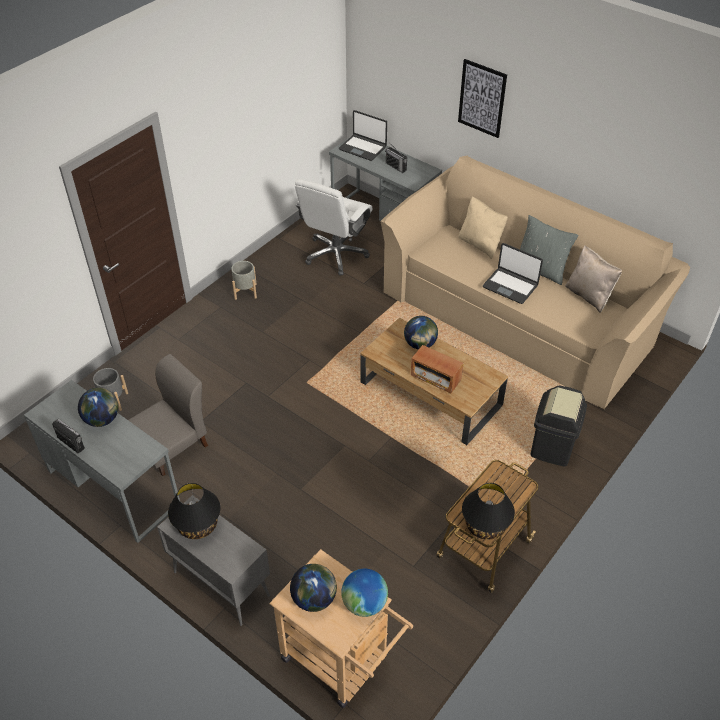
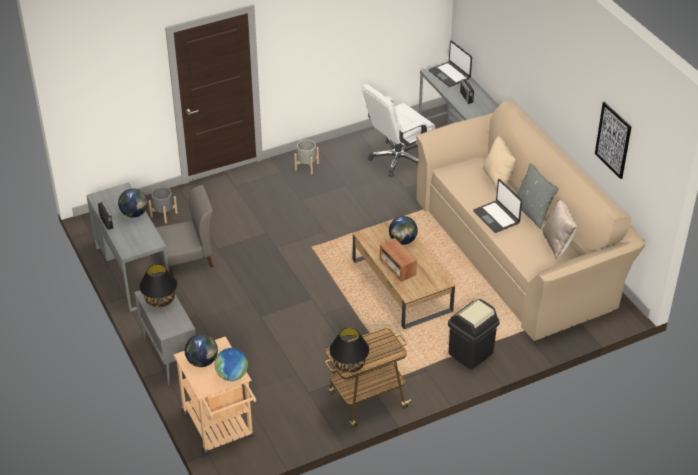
camera: 25 degrees right, 5 degrees down
picture [458,59,507,138] -> picture moved to [595,102,631,179]

